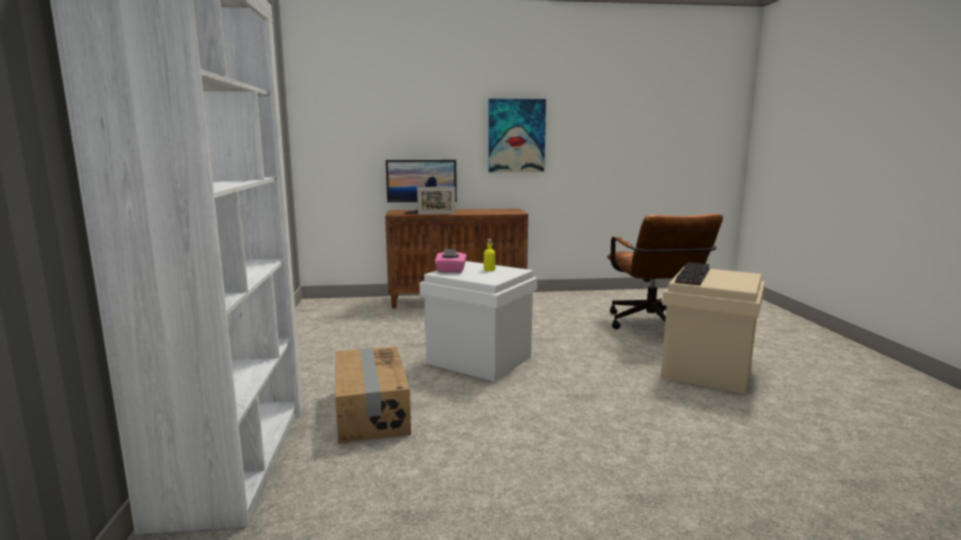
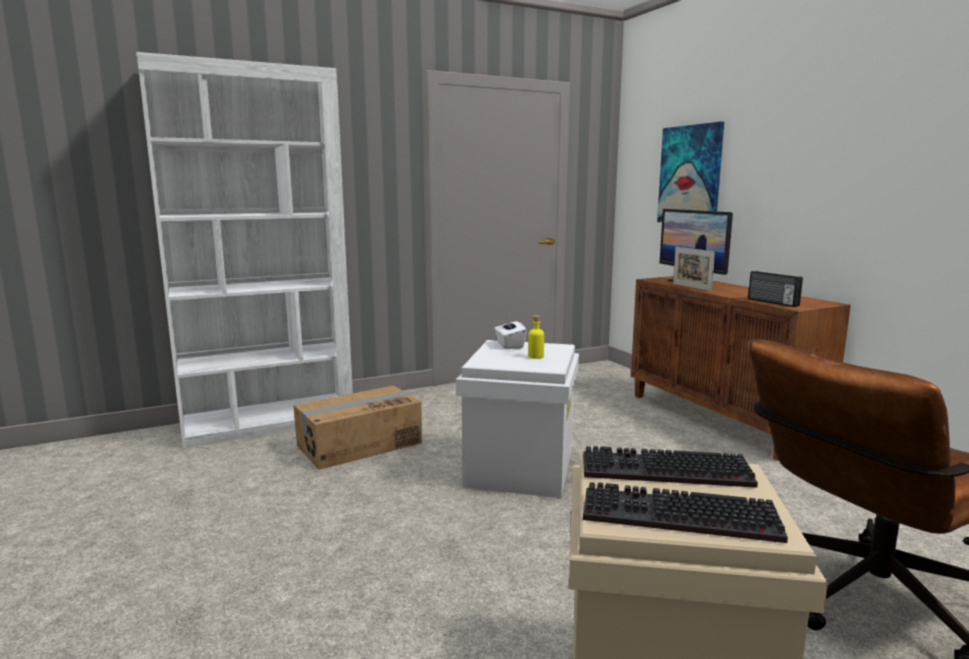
camera: 70 degrees right, 0 degrees up
pink tissue box [435,249,467,273] -> white tissue box [494,317,527,349]
picture [488,99,546,172] -> picture moved to [657,122,724,222]
none -> keyboard [583,482,788,543]
none -> radio [748,271,803,307]

